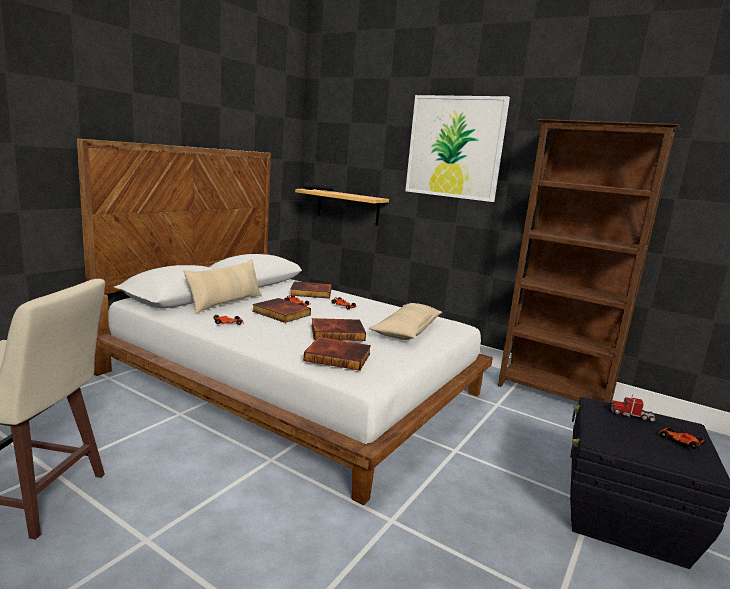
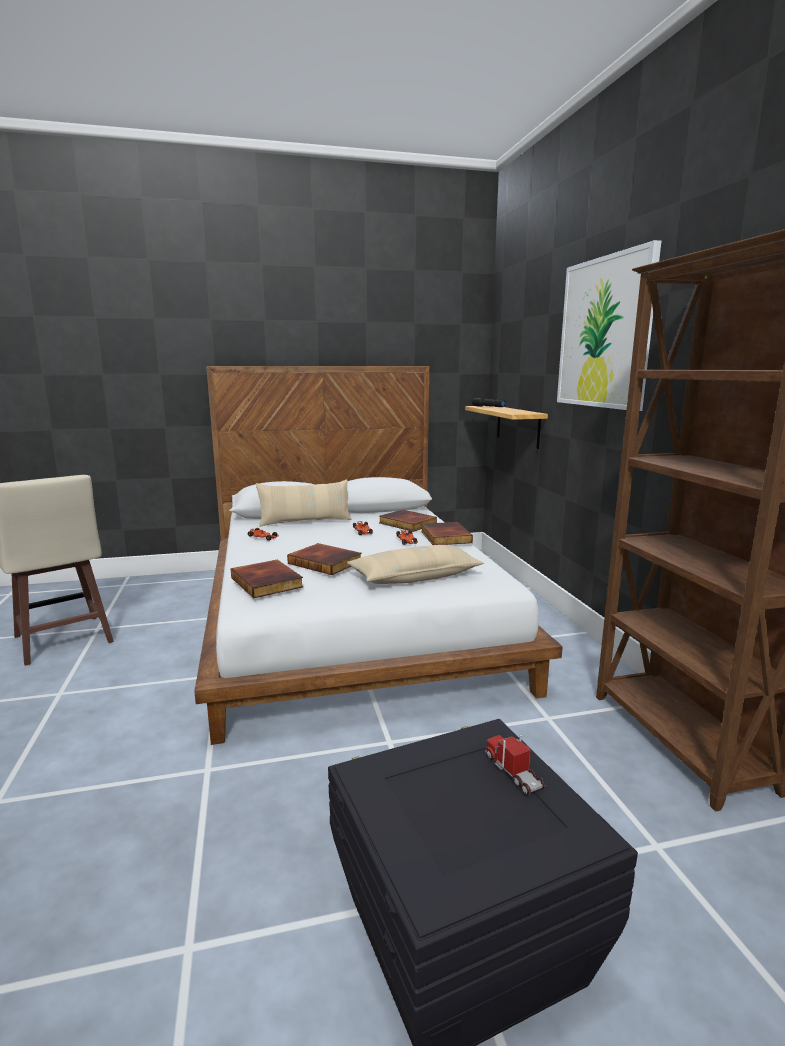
camera: 45 degrees right, 0 degrees up
book [252,298,311,323] -> book moved to [421,522,473,545]
toy car [658,427,706,449] -> none

